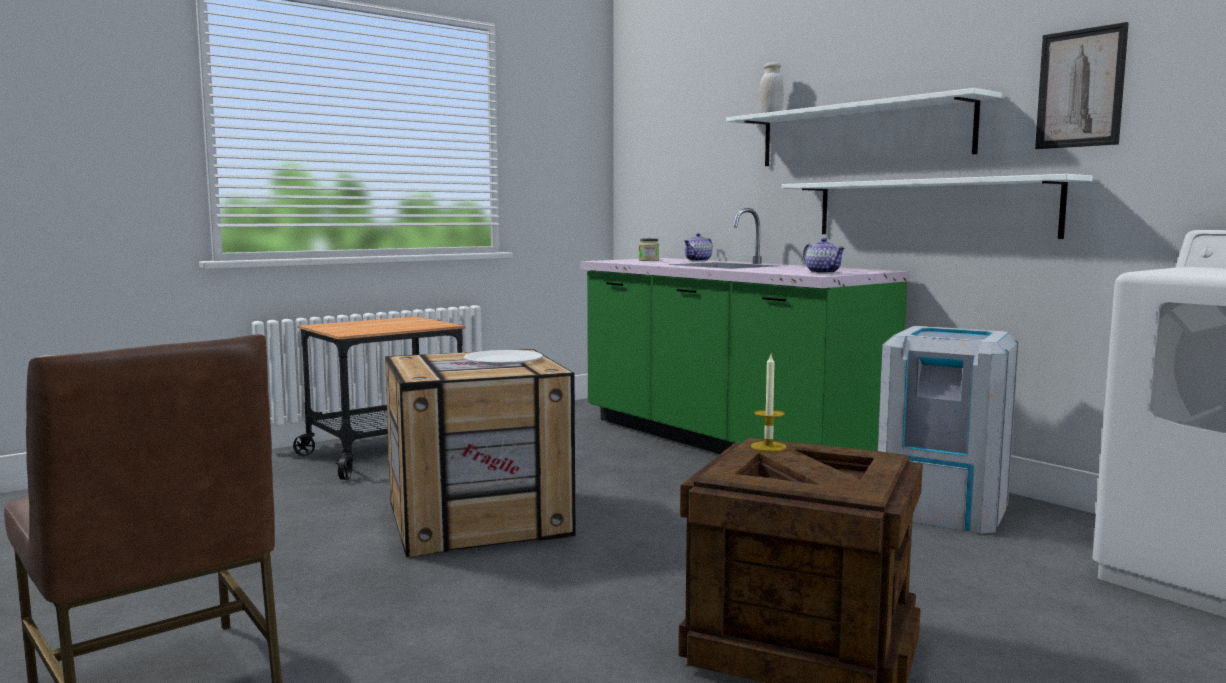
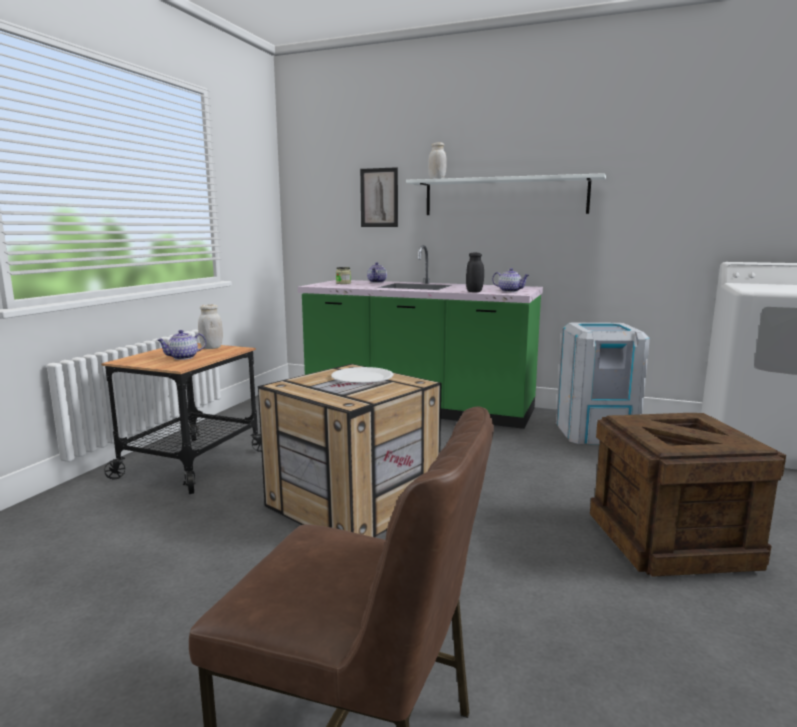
camera: 30 degrees left, 5 degrees up
candle [751,355,786,452] -> none
white shelf [782,174,1093,239] -> none
picture [1035,22,1129,149] -> picture moved to [360,167,398,227]
none -> teapot [157,330,206,360]
none -> white jar [198,304,223,349]
none -> black jar [466,253,484,292]

